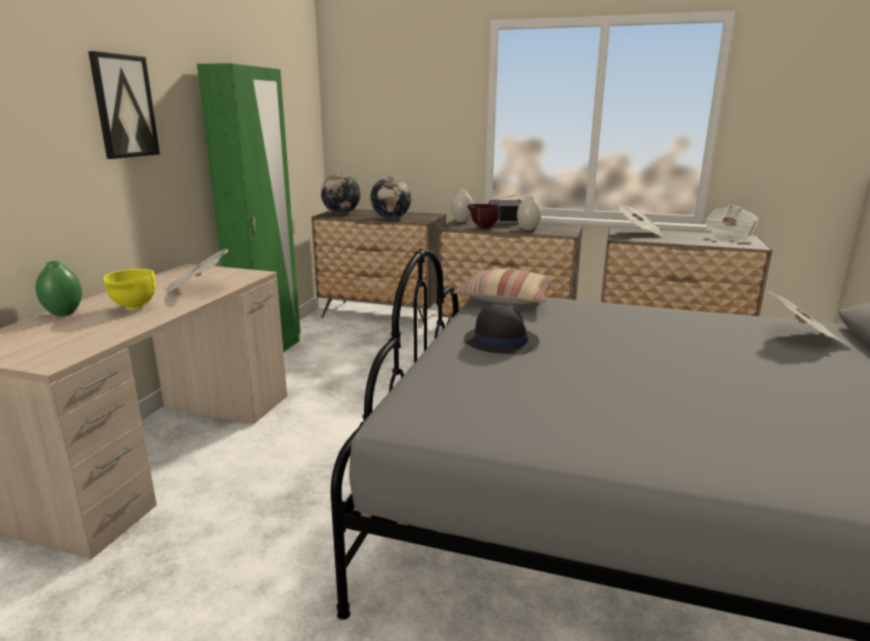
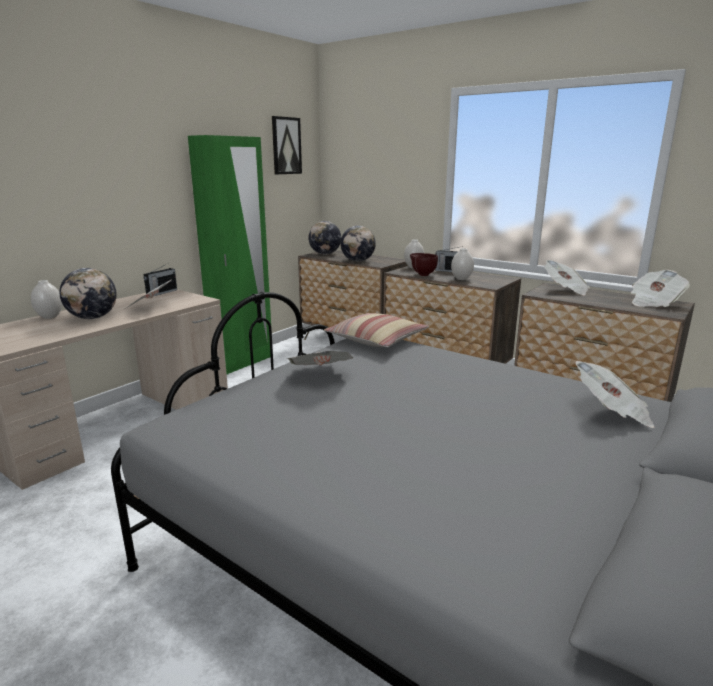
camera: 20 degrees right, 0 degrees up
green vase [35,261,82,316] -> white vase [31,280,63,319]
picture [88,51,160,159] -> picture moved to [272,116,302,174]
yellow bowl [104,269,156,310] -> globe [60,268,117,319]
black hat [464,304,540,355] -> newspaper [287,351,353,365]
none -> radio [143,264,177,296]

